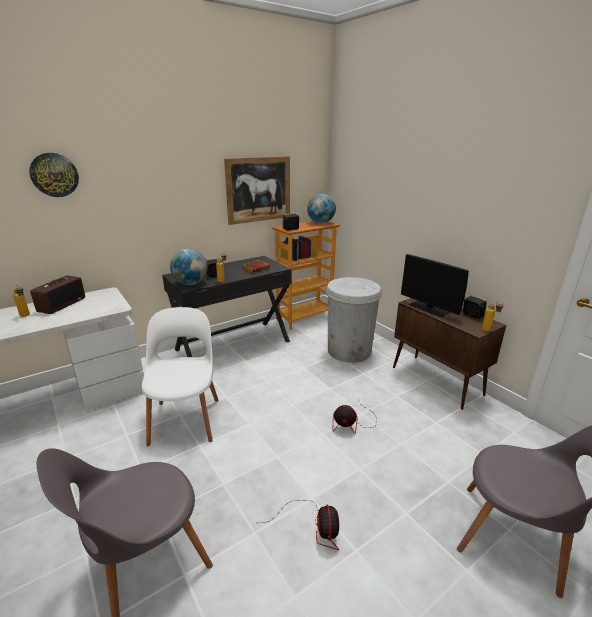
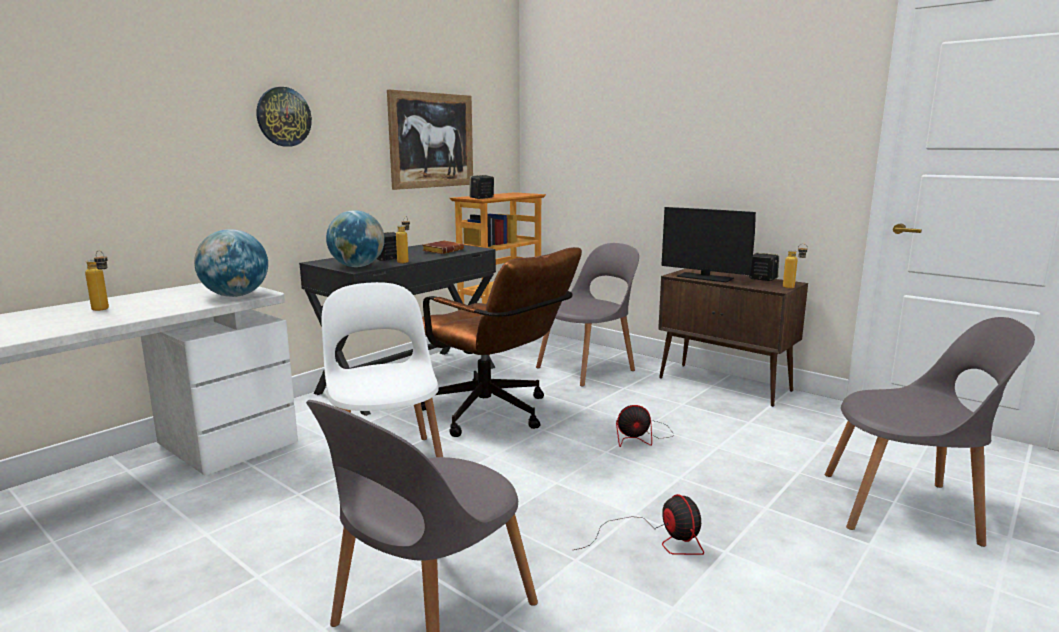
camera: 15 degrees left, 10 degrees down
wall clock [29,153,79,197] -> wall clock moved to [256,87,312,147]
radio [30,276,85,314] -> none
globe [307,194,336,223] -> globe moved to [194,229,268,297]
white trash can [326,277,382,363] -> grey chair [536,243,639,386]
none -> brown office chair [421,247,582,437]

